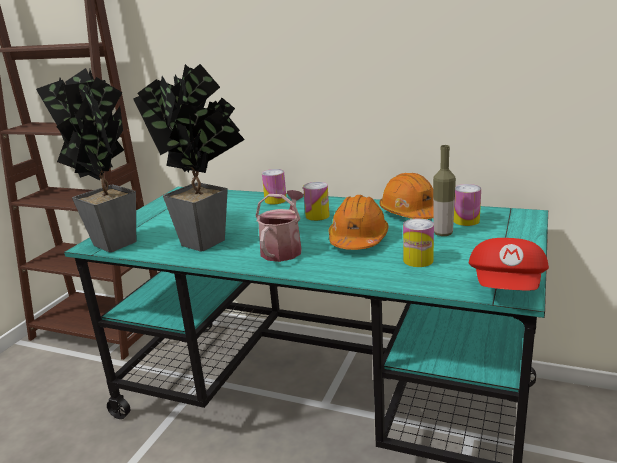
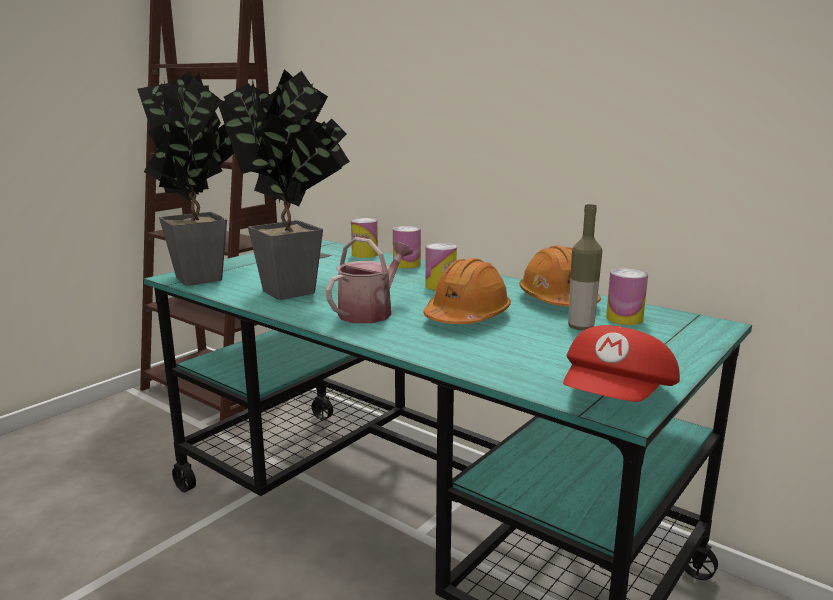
camera: 15 degrees right, 5 degrees down
can [403,218,434,267] -> can moved to [351,218,378,258]

